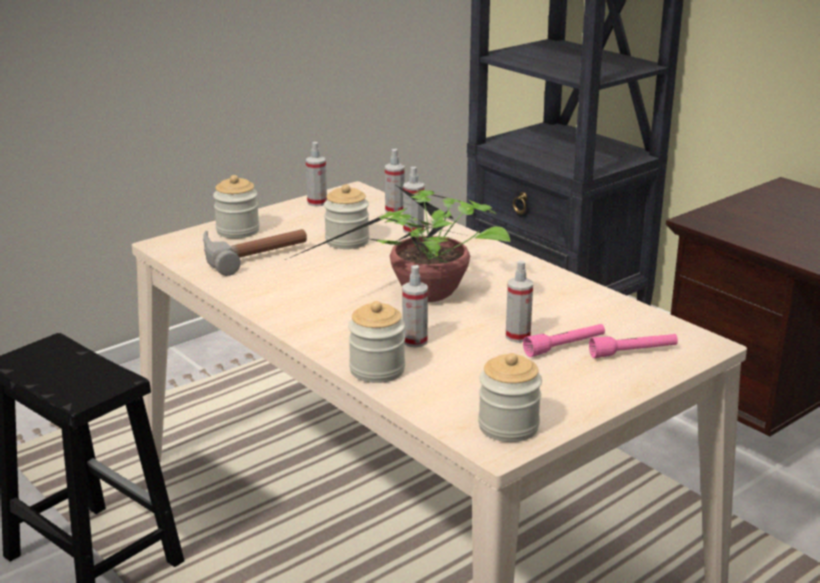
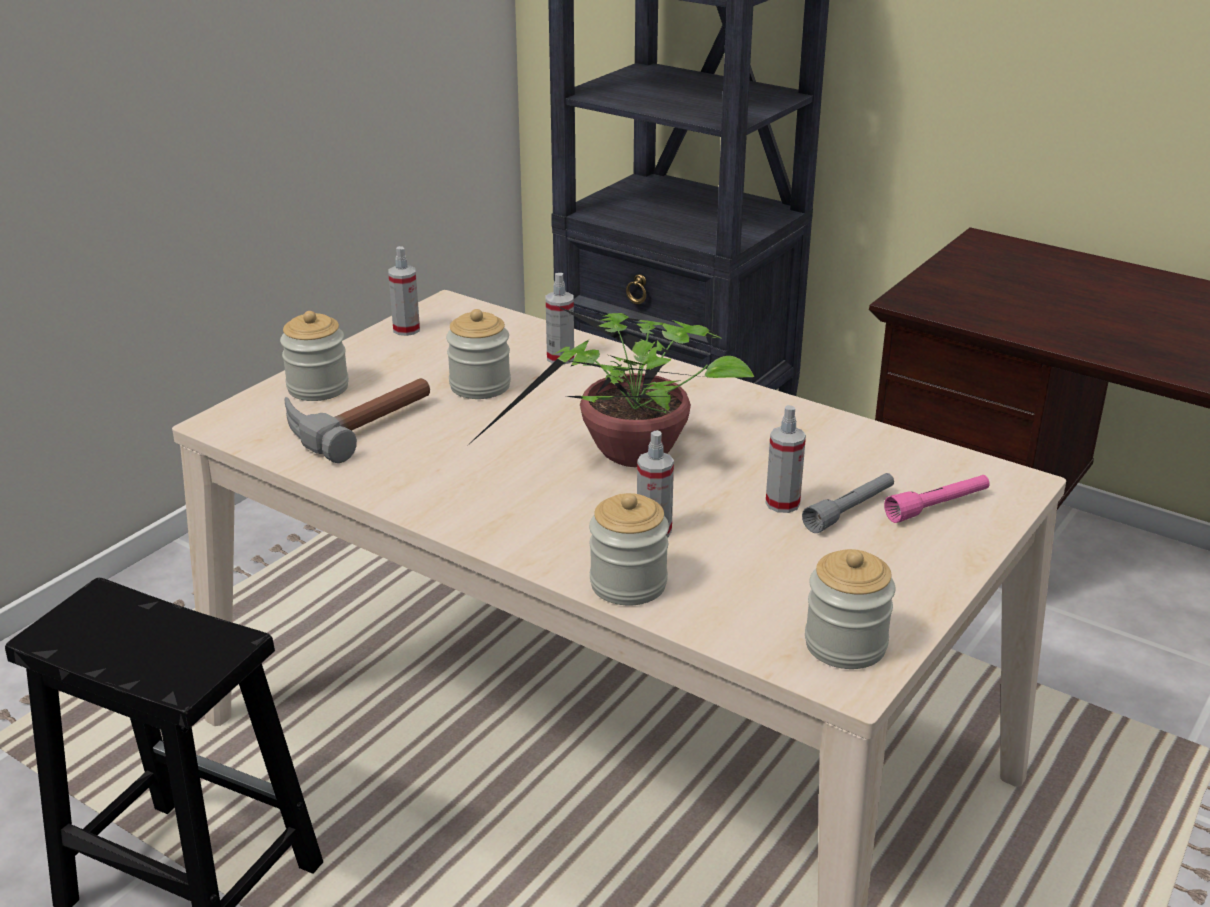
camera: 15 degrees left, 5 degrees up
spray bottle [385,149,405,213] -> none
pink flashlight [523,324,605,357] -> grey flashlight [802,473,894,533]

